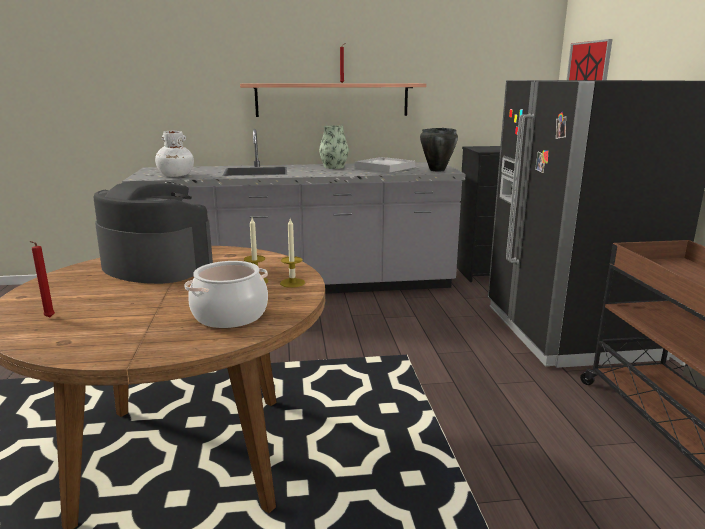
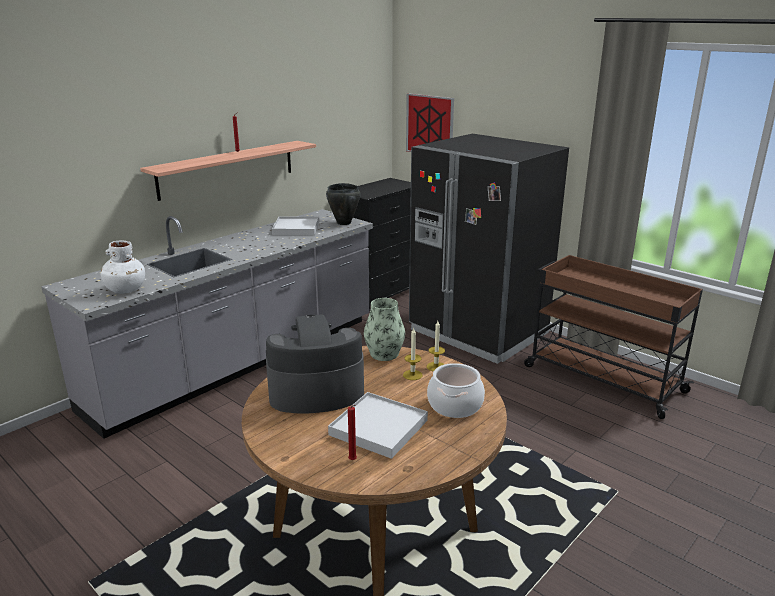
camera: 40 degrees left, 5 degrees up
vase [319,125,349,169] -> vase moved to [364,298,405,361]
none -> white tray [328,392,428,459]

